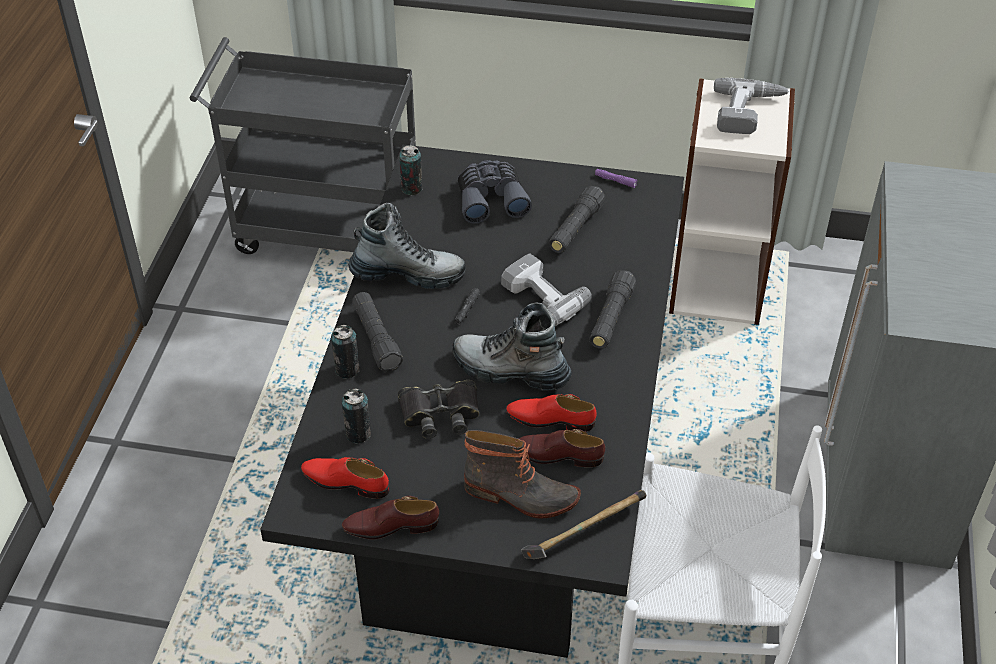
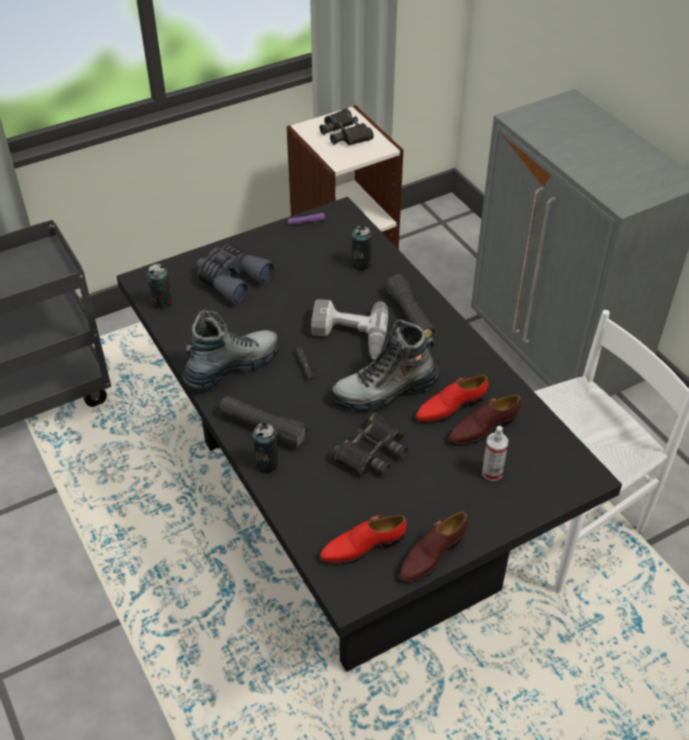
camera: 40 degrees left, 0 degrees up
can [342,389,371,444] -> can moved to [352,226,372,271]
boot [464,430,581,518] -> spray bottle [482,426,508,481]
hammer [521,490,646,559] -> none
black flashlight [549,186,606,253] -> none
power drill [714,78,790,134] -> black binoculars [320,108,374,145]

